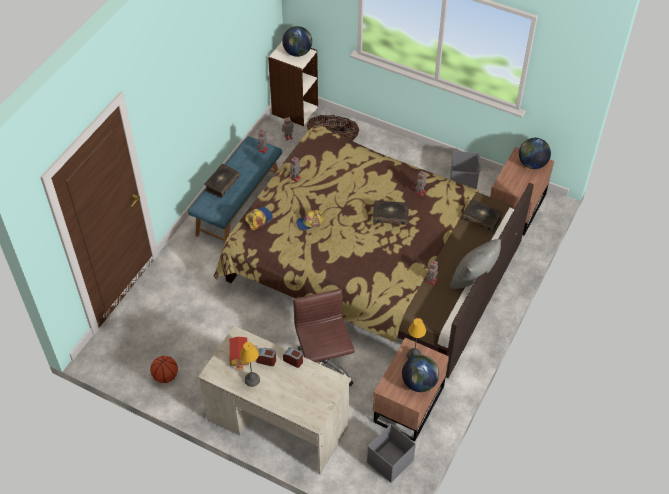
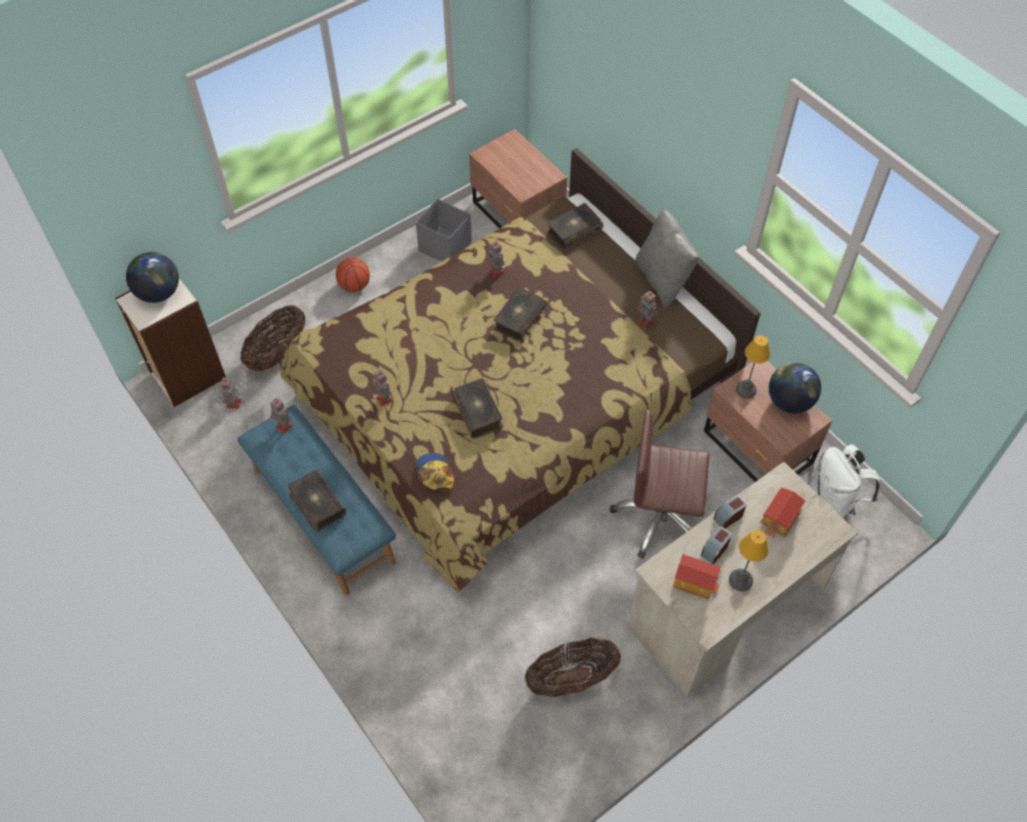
camera: 65 degrees left, 5 degrees up
basketball [150,356,178,383] -> basketball moved to [336,257,370,292]
cap [296,210,325,230] -> book [451,379,503,439]
grey storage box [367,424,416,483] -> white backpack [809,444,881,518]
globe [519,138,551,169] -> none
none -> basket [525,638,621,697]
none -> toy house [760,487,805,538]

